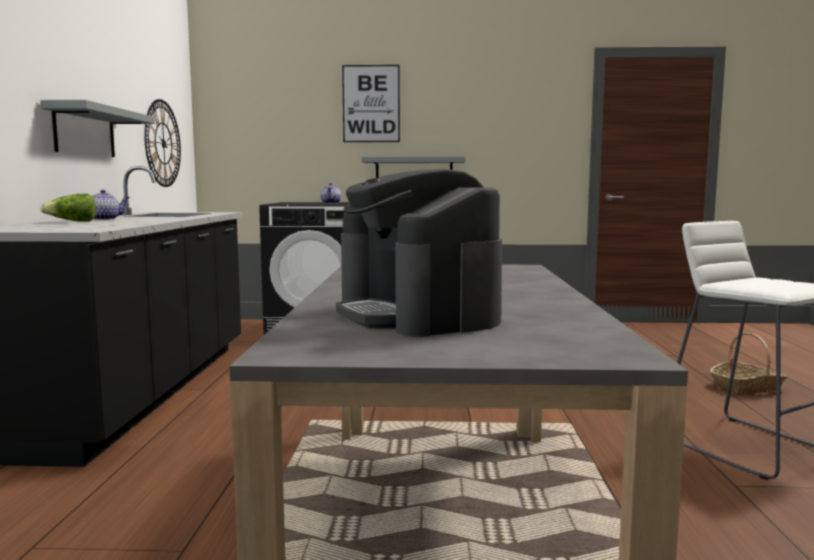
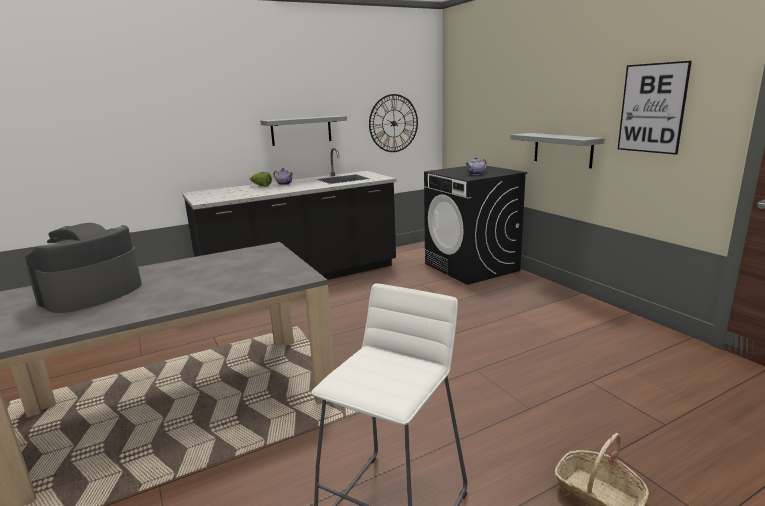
camera: 60 degrees right, 10 degrees up
picture [342,65,400,142] -> picture moved to [618,61,692,155]

